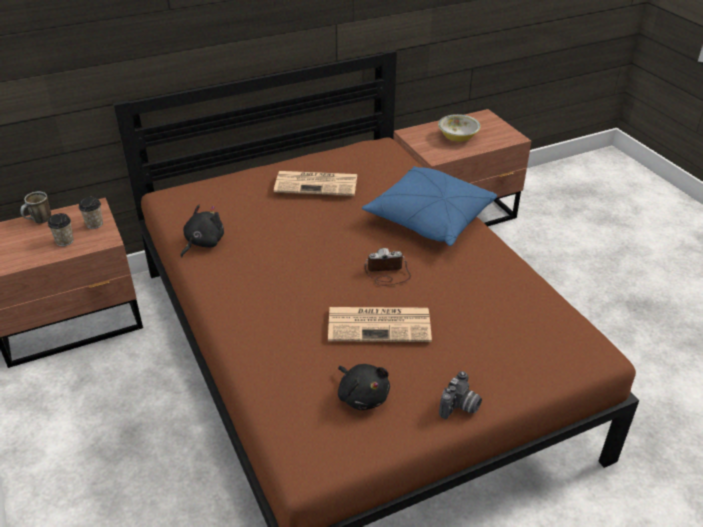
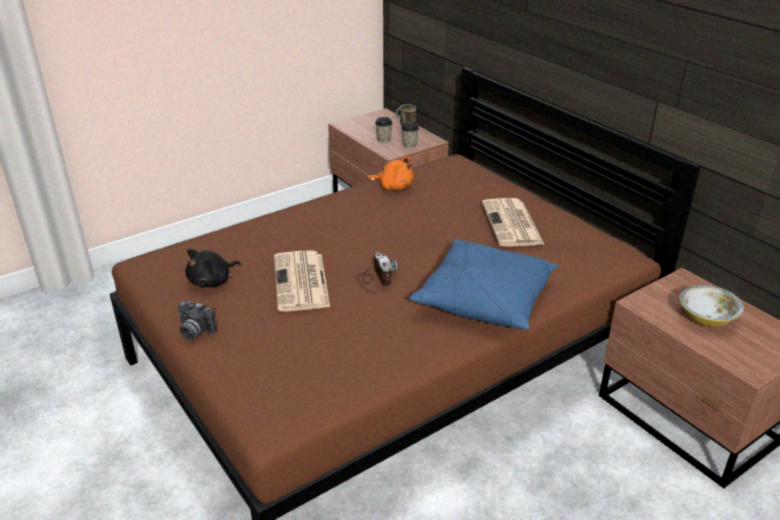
camera: 80 degrees right, 5 degrees down
black plush toy [181,205,224,258] -> orange plush toy [368,157,414,190]

